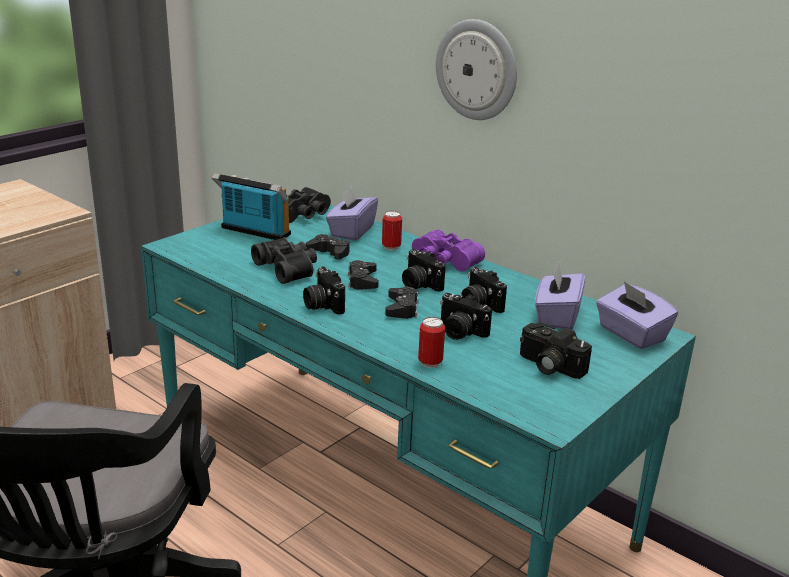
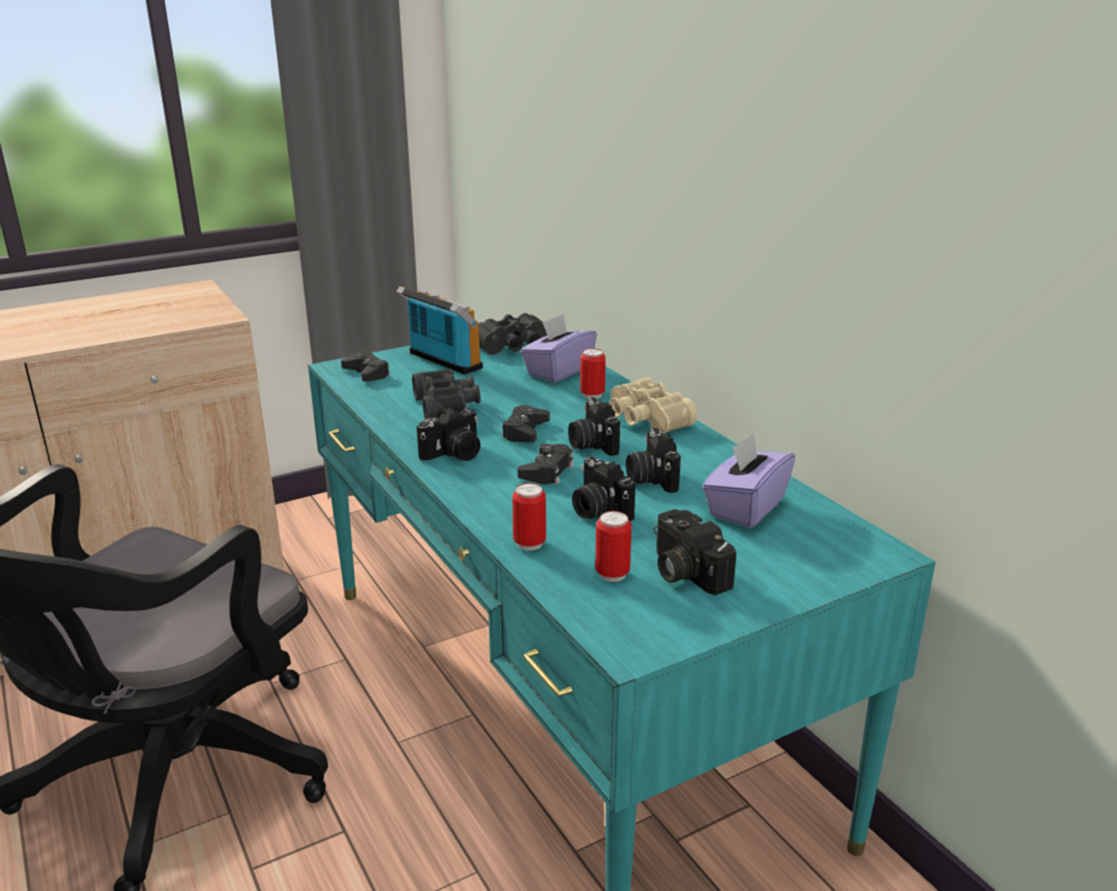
camera: 20 degrees right, 0 degrees up
camera [303,267,345,315] -> camera turned 120 degrees counterclockwise [417,407,480,461]
black game controller [306,234,350,259] -> black game controller moved to [341,351,390,382]
purple binoculars [412,230,485,272] -> beige binoculars [609,378,698,434]
wall clock [436,19,517,120] -> none
purple tissue box [596,281,678,349] -> none
none -> can [595,511,632,582]

